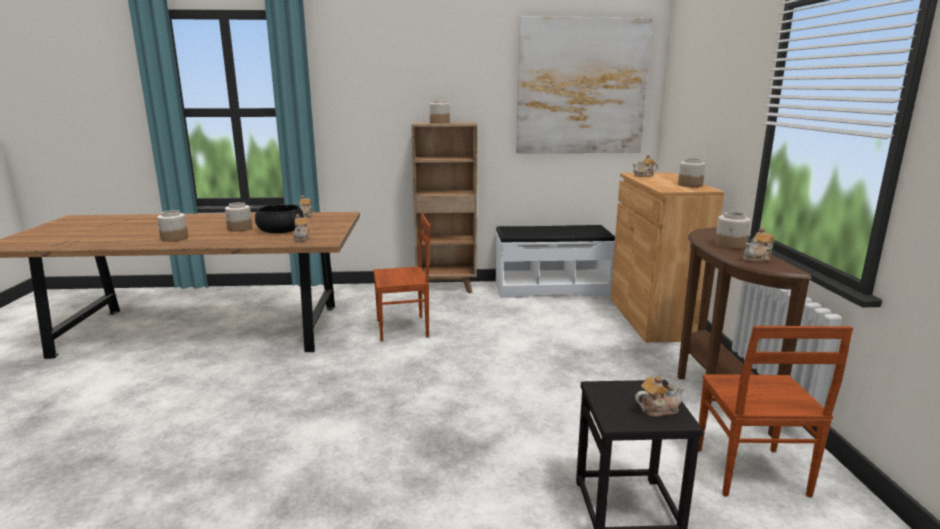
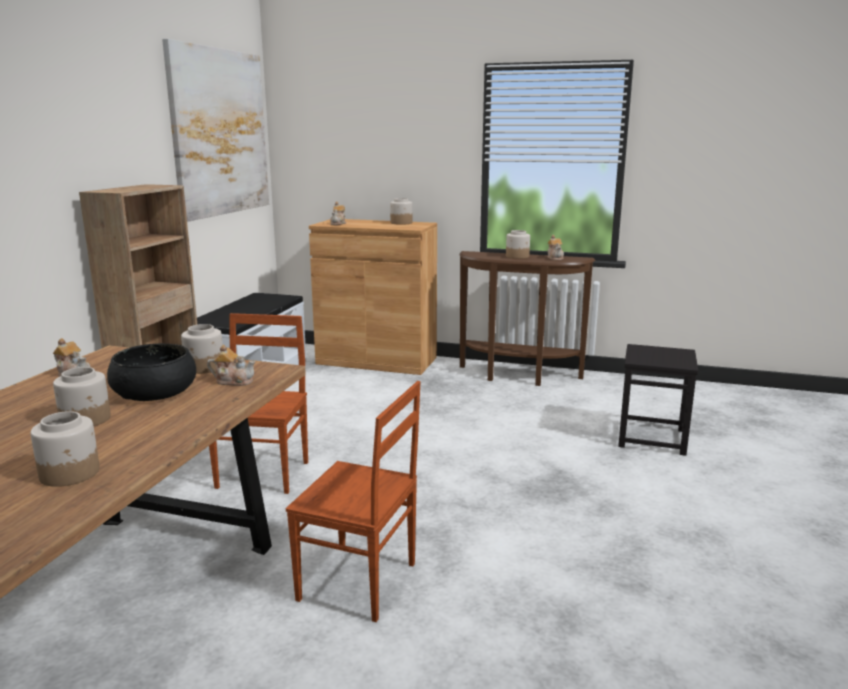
camera: 70 degrees left, 0 degrees up
jar [430,100,450,123] -> jar moved to [181,324,223,374]
teapot [635,376,685,417] -> none
brown chair [698,326,853,497] -> brown chair moved to [286,381,421,622]

